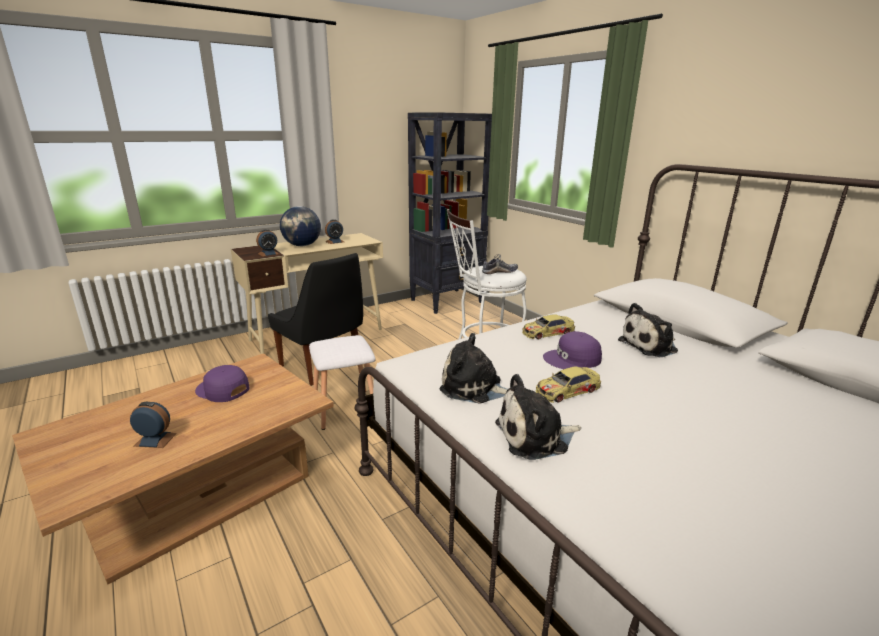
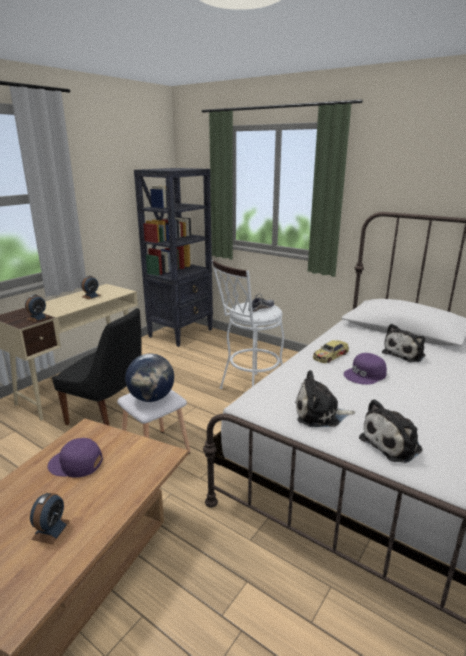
camera: 20 degrees left, 0 degrees up
alarm clock [130,402,177,448] -> alarm clock turned 120 degrees clockwise [30,493,70,544]
globe [280,206,321,246] -> globe moved to [125,353,174,402]
toy car [536,366,601,403] -> none

